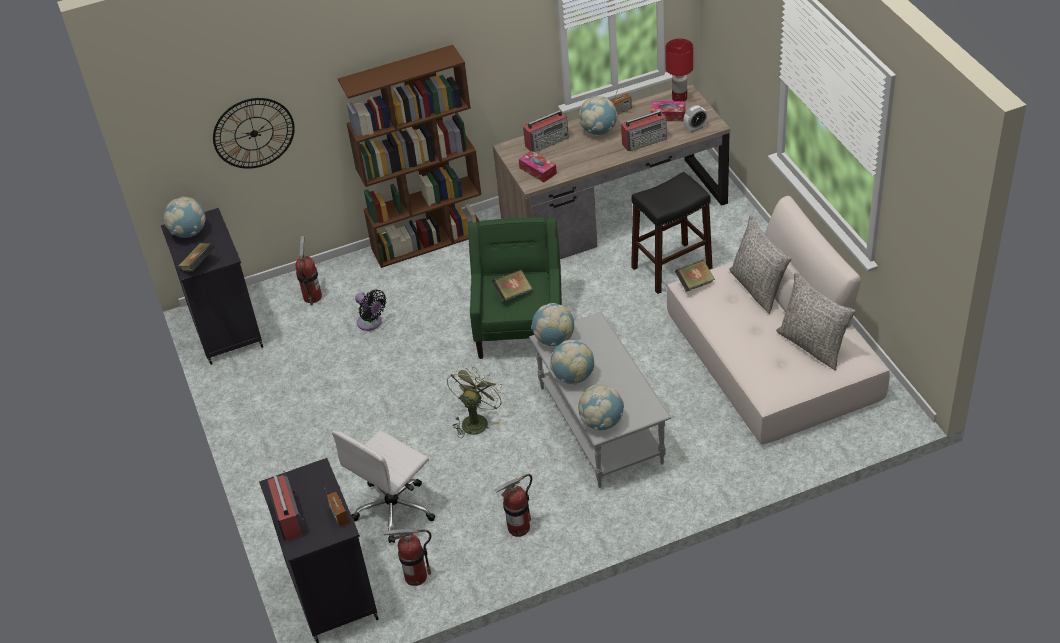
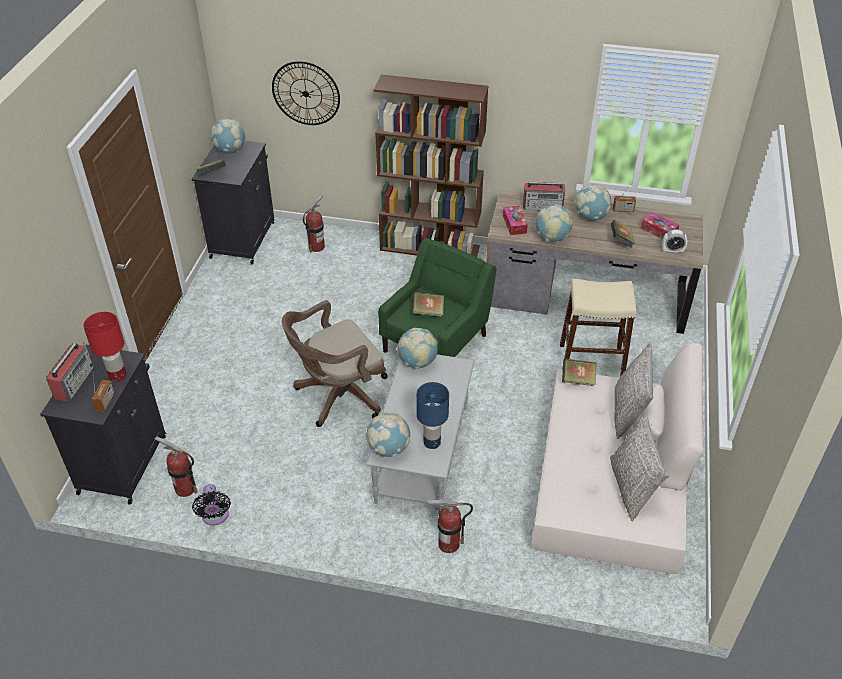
camera: 30 degrees right, 0 degrees up
white office chair [332,430,435,543] -> none
black fan [355,290,386,331] -> black fan moved to [192,484,231,525]
green fan [447,366,505,438] -> brown office chair [282,300,388,427]
fire extinguisher [494,474,532,537] -> fire extinguisher moved to [428,500,473,553]
globe [550,340,594,385] -> globe moved to [535,204,573,242]
radio [621,110,667,151] -> book [611,220,635,248]
black stool [631,172,712,294] -> beige stool [560,278,637,377]
red table lamp [665,38,693,101] -> red table lamp moved to [83,312,127,382]
none -> blue table lamp [416,382,449,449]

